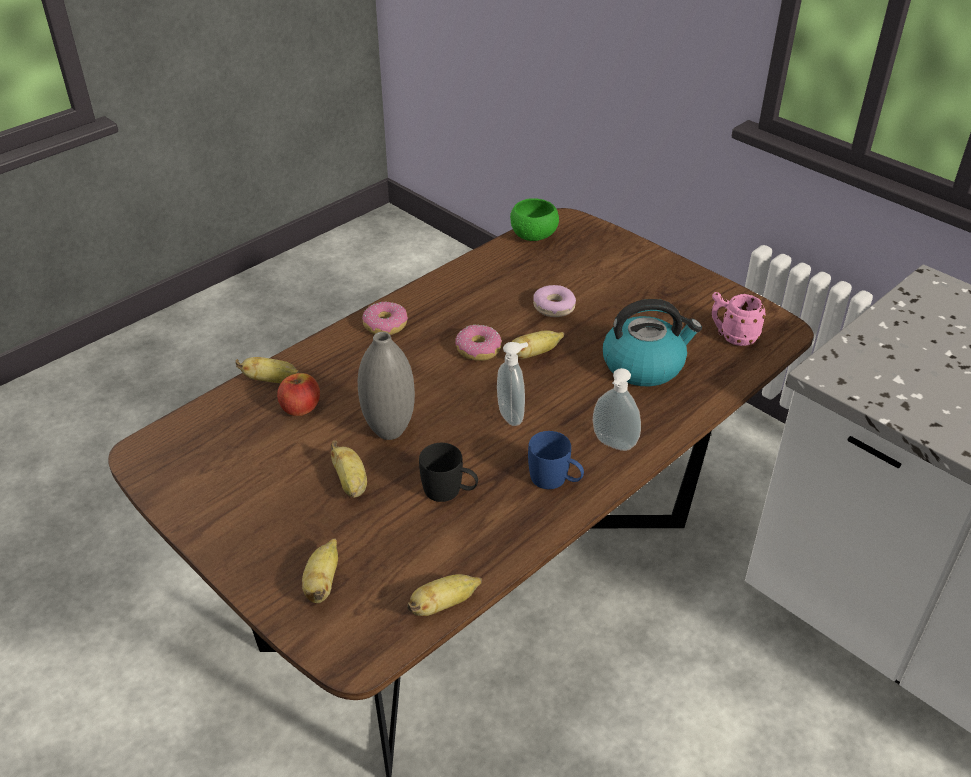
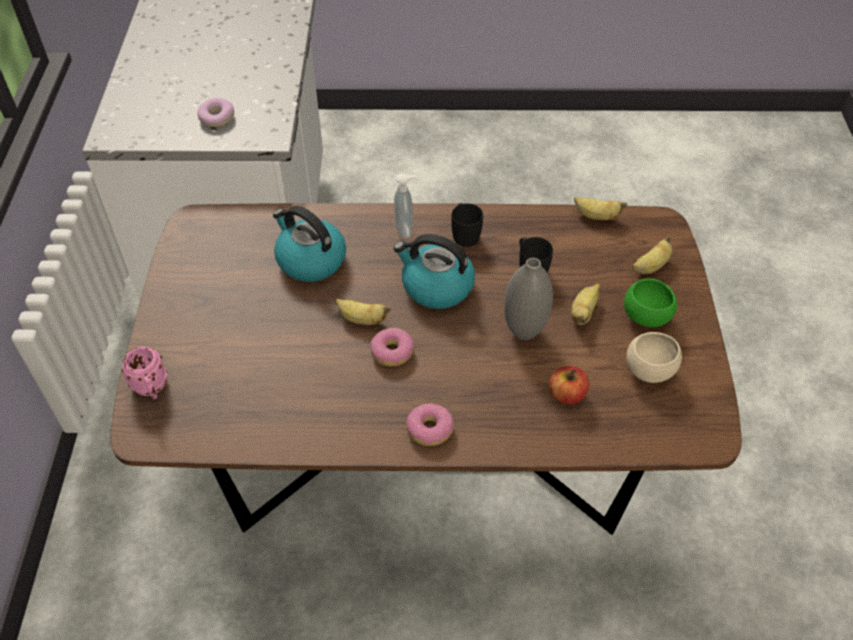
camera: 135 degrees left, 10 degrees up
banana [235,357,299,383] -> none
soap dispenser [497,342,528,426] -> kettle [393,234,475,309]
green bowl [510,198,559,241] -> green bowl moved to [624,278,677,327]
blue mug [528,431,584,489] -> black mug [451,203,483,247]
donut [533,285,576,317] -> donut moved to [197,98,234,127]
pink mug [711,292,766,346] -> pink mug moved to [121,347,167,399]
none -> beige bowl [626,332,682,383]

